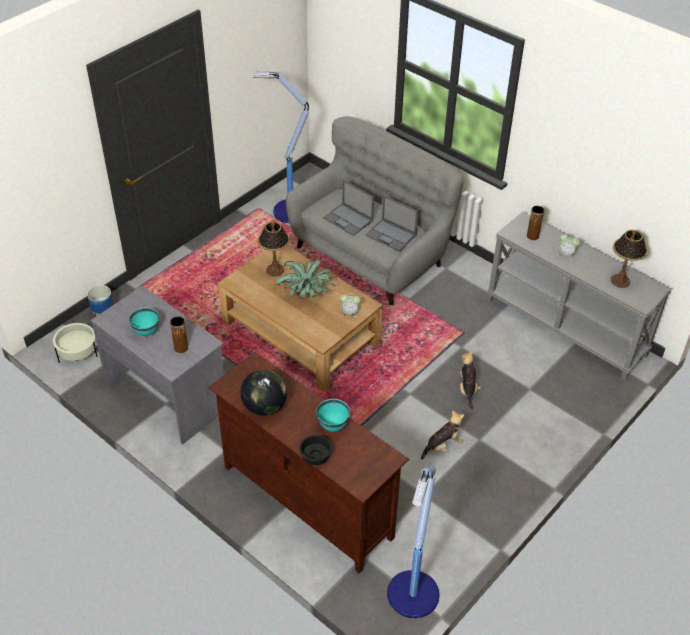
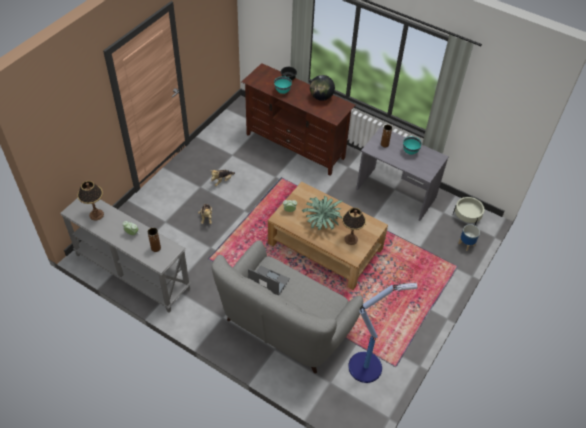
camera: 170 degrees right, 5 degrees up
laptop [323,180,374,236] -> none
floor lamp [387,466,439,618] -> none

